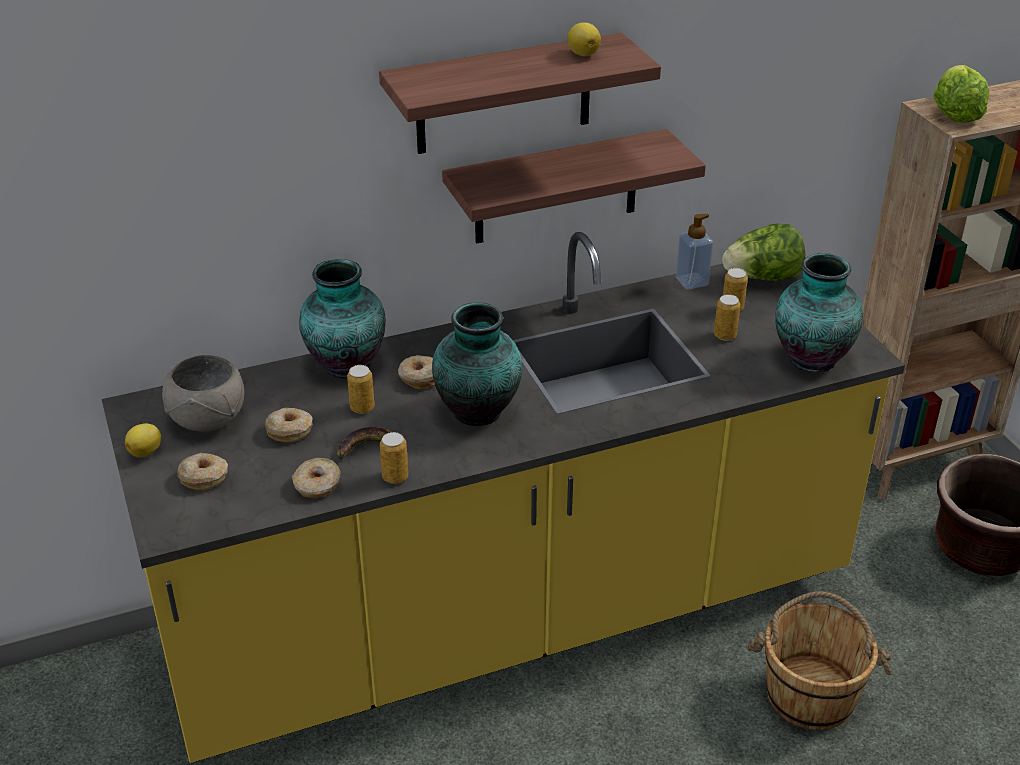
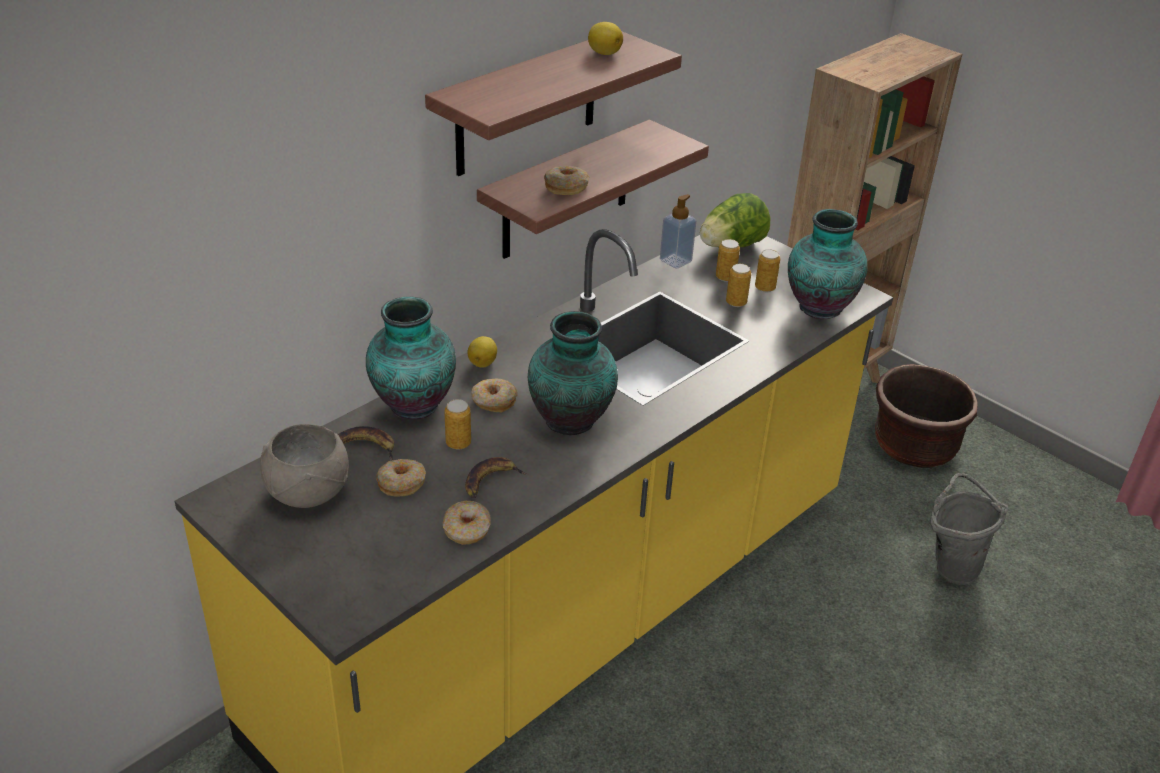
camera: 25 degrees left, 0 degrees up
lemon [125,423,161,458] -> lemon moved to [467,336,497,368]
donut [177,453,228,490] -> donut moved to [544,165,589,195]
can [380,432,408,484] -> can moved to [755,249,780,292]
brown bucket [746,591,892,730] -> none
lettuce [934,65,989,123] -> none
none -> banana [338,426,394,460]
none -> grey bucket [930,473,1008,585]

